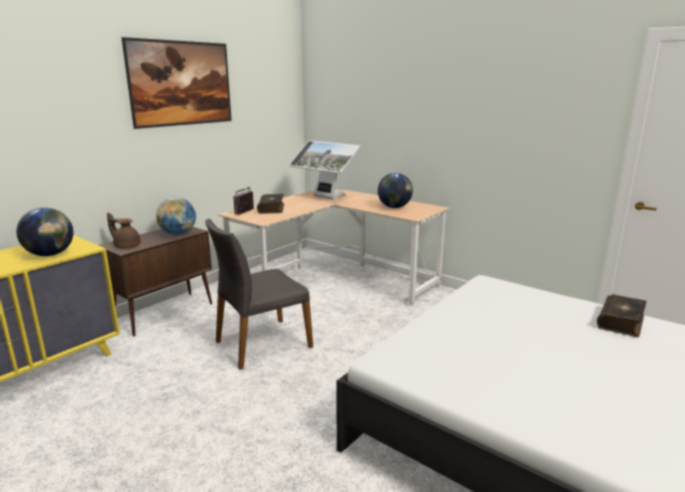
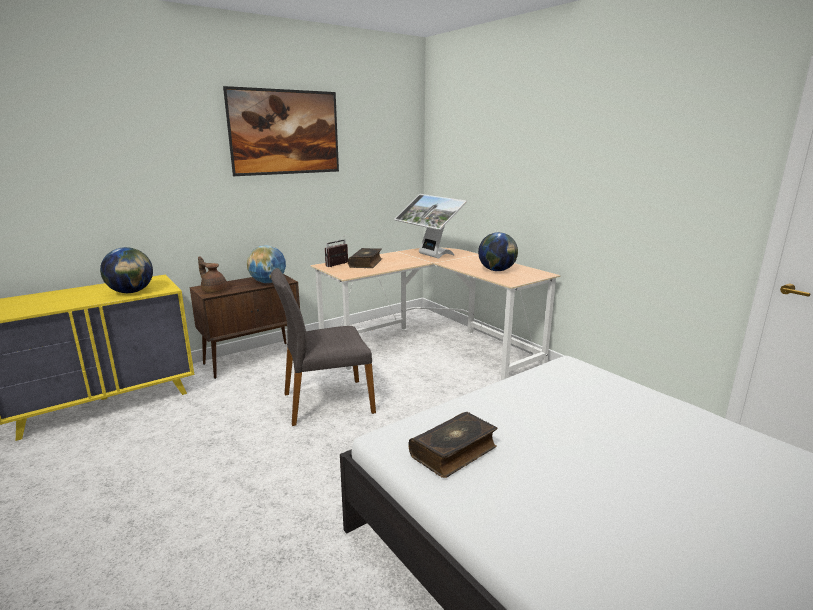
camera: 15 degrees right, 0 degrees up
book [597,294,647,337] -> book moved to [409,412,497,478]

